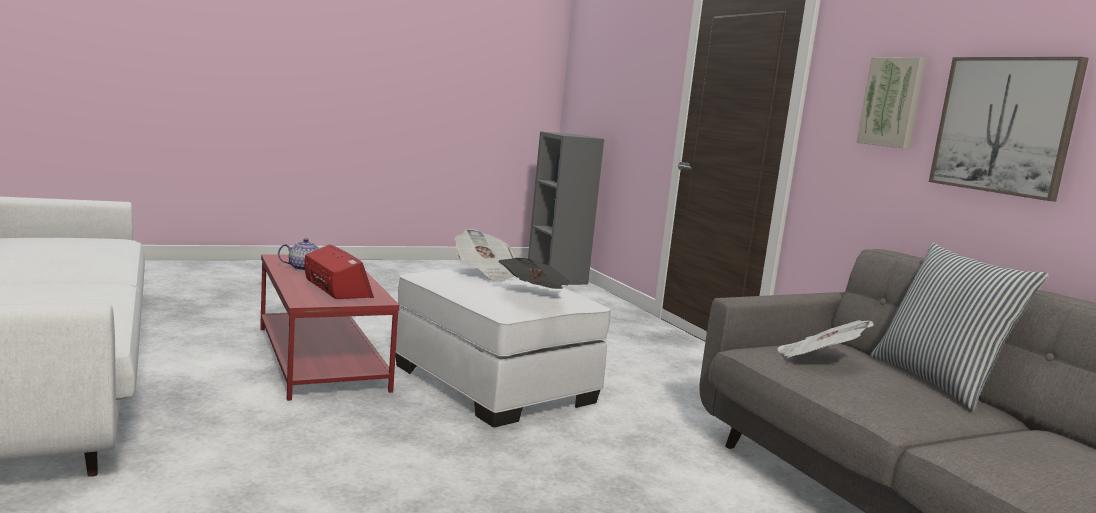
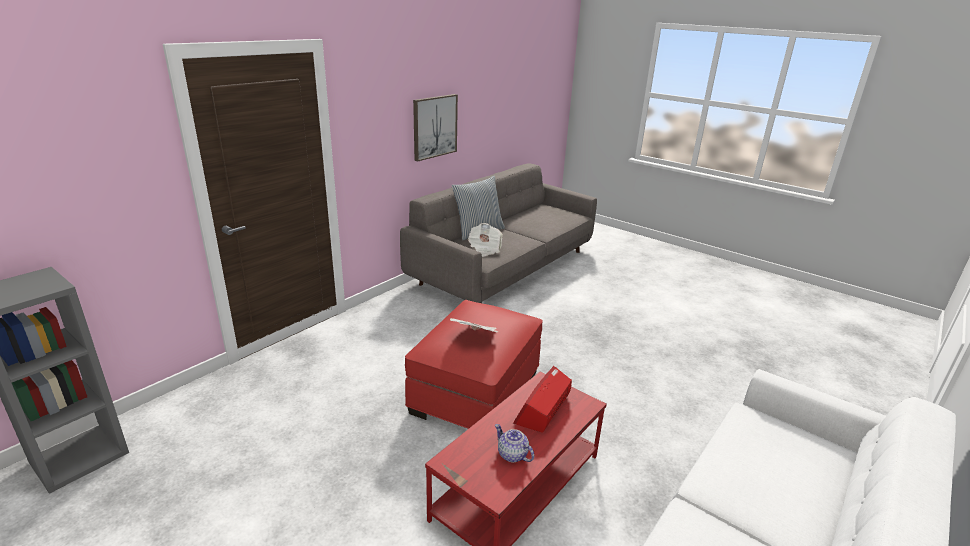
camera: 115 degrees left, 15 degrees up
white ottoman [395,267,611,427] -> red ottoman [405,300,543,429]
newspaper [498,258,569,289] -> none
picture [857,57,926,149] -> none

